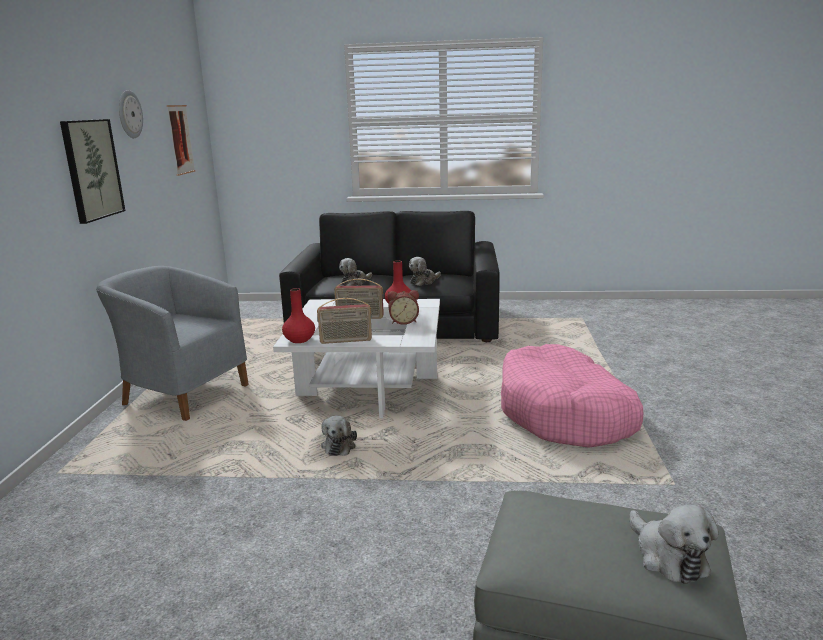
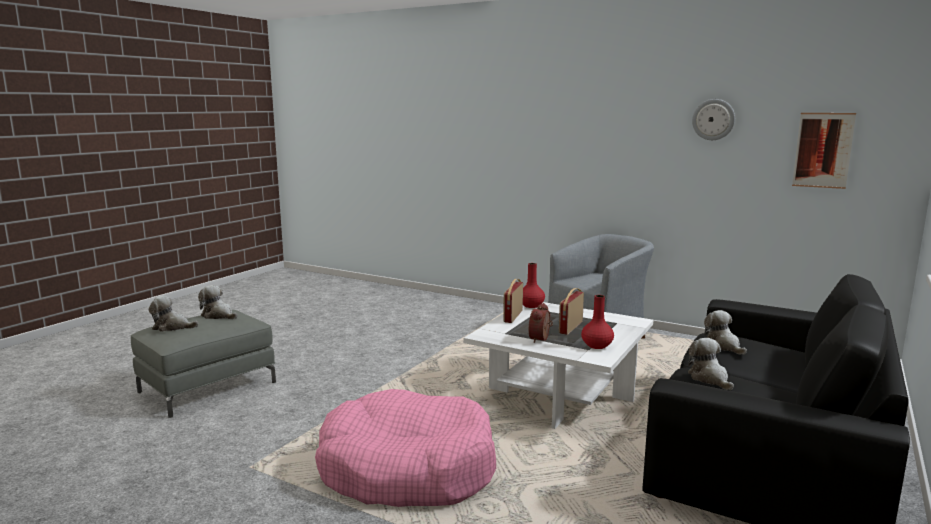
camera: 115 degrees right, 5 degrees down
picture [60,119,125,224] -> none
plush toy [321,415,357,456] -> plush toy moved to [198,285,237,319]

